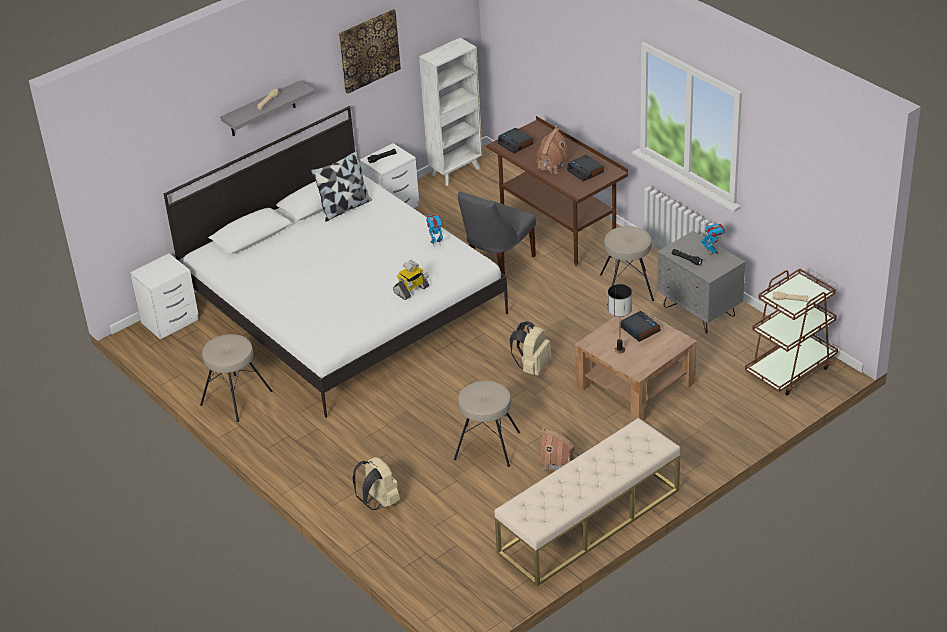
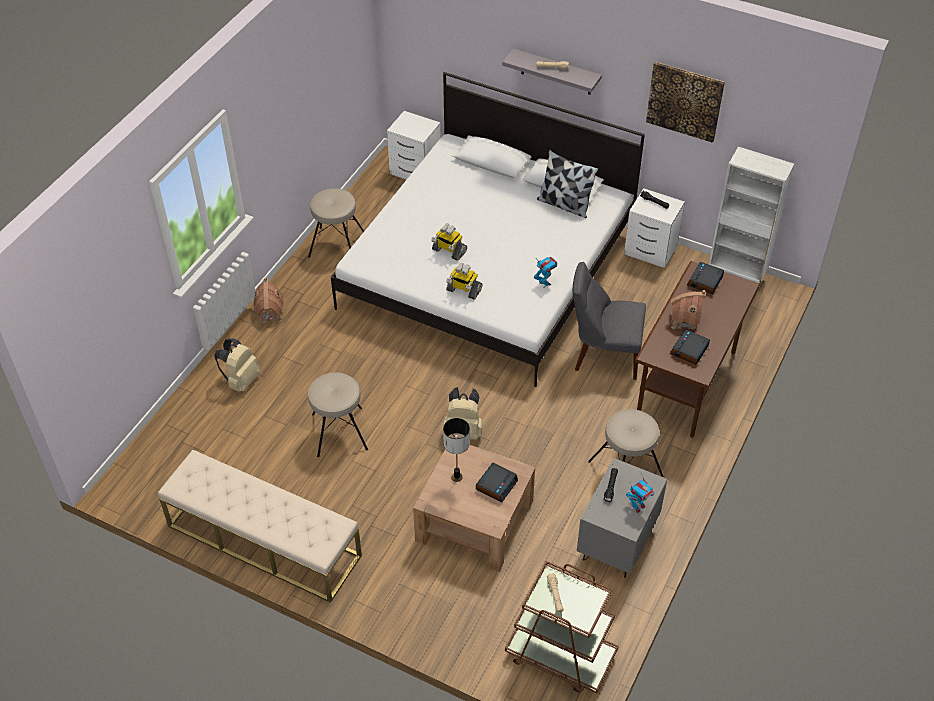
camera: 65 degrees right, 10 degrees up
toy house [540,427,575,470] -> toy house moved to [254,277,284,323]
none -> toy robot [431,223,467,261]

